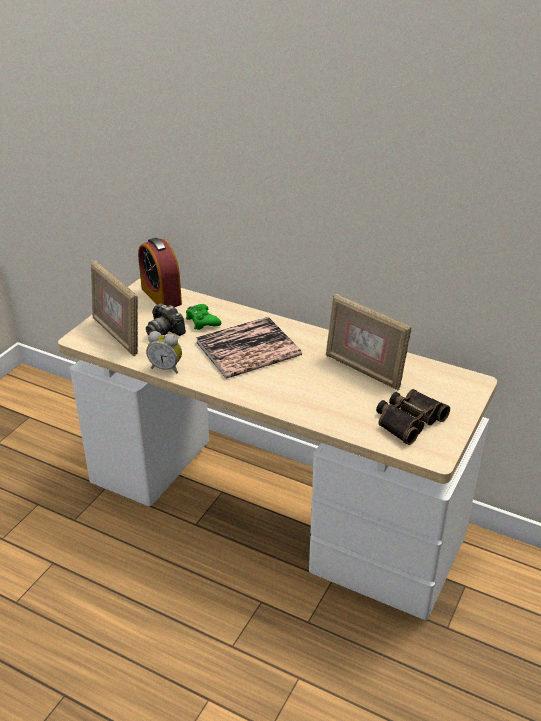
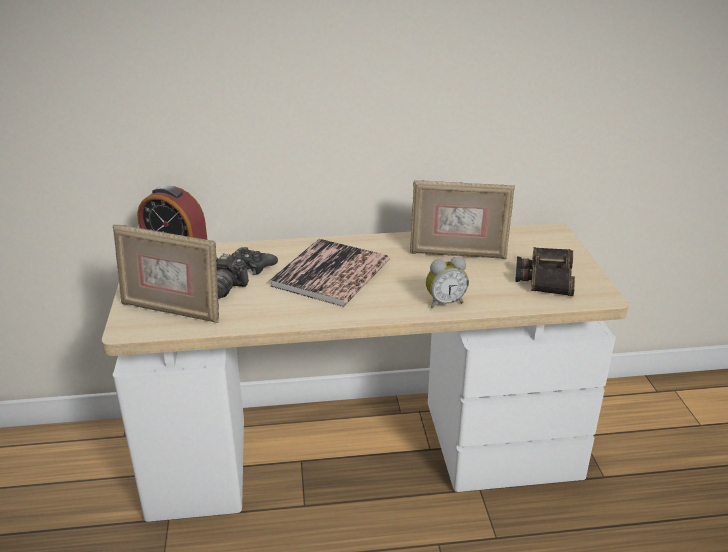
camera: 35 degrees left, 5 degrees down
alarm clock [146,331,182,374] -> alarm clock moved to [426,257,469,309]
green game controller [186,304,221,330] -> black game controller [232,247,278,275]

